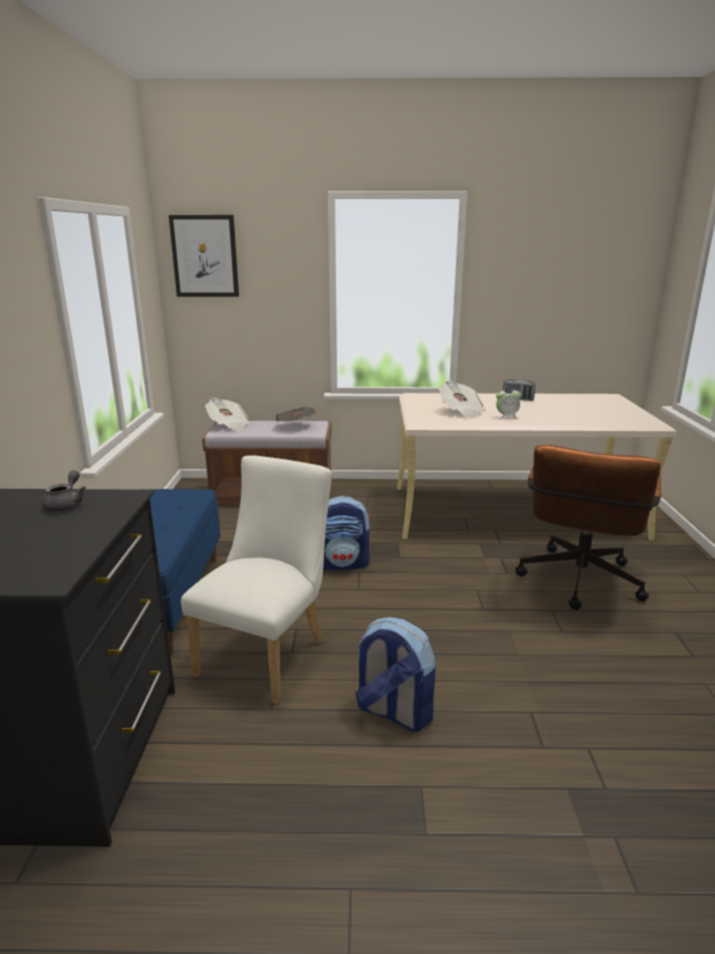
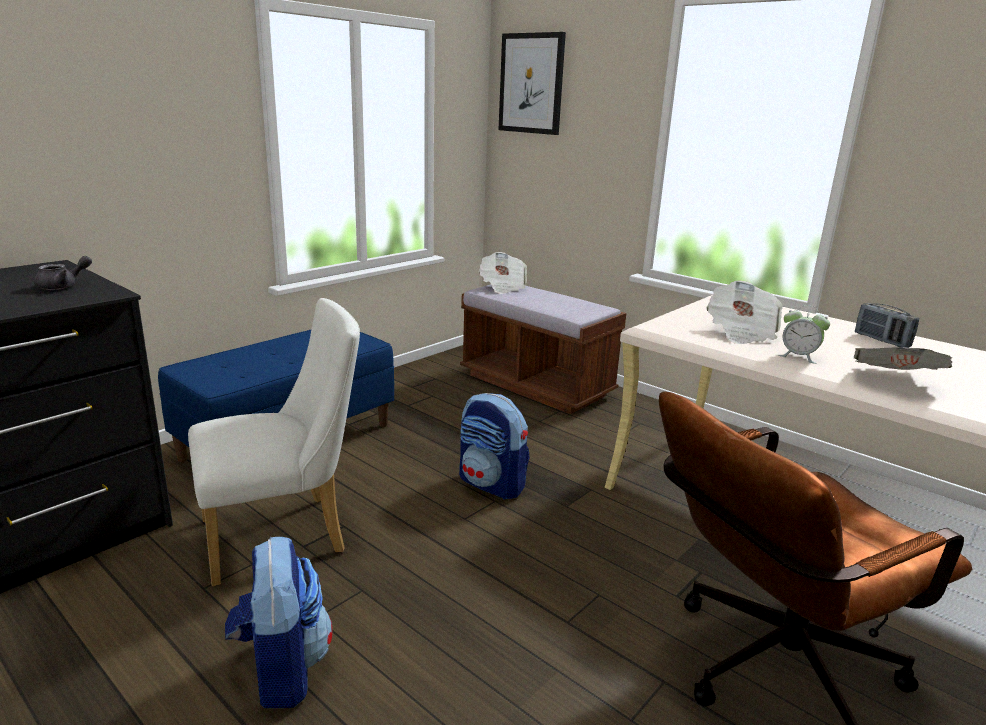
camera: 40 degrees right, 0 degrees up
newspaper [275,407,315,421] -> newspaper moved to [854,348,952,370]

